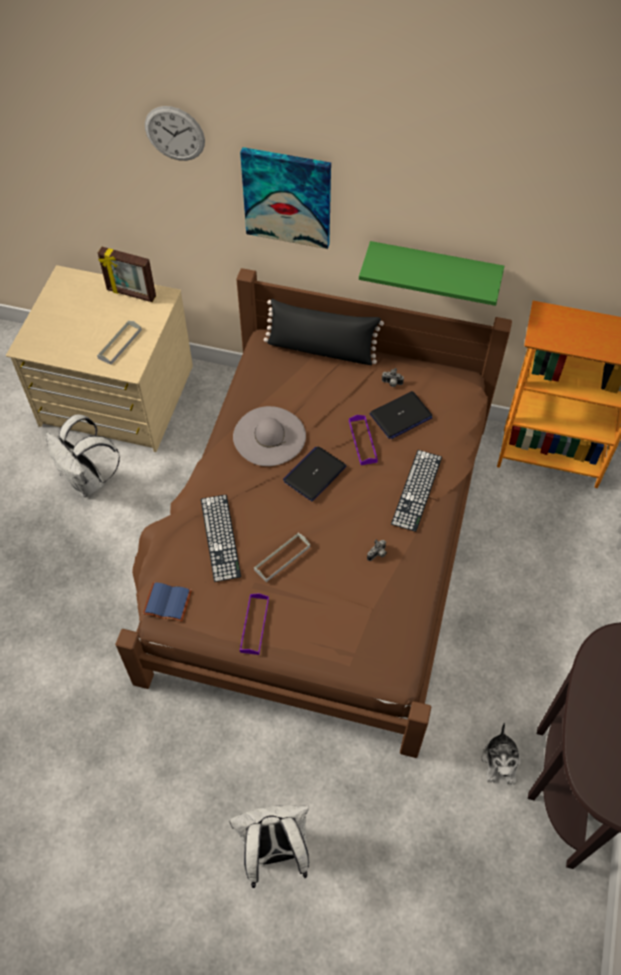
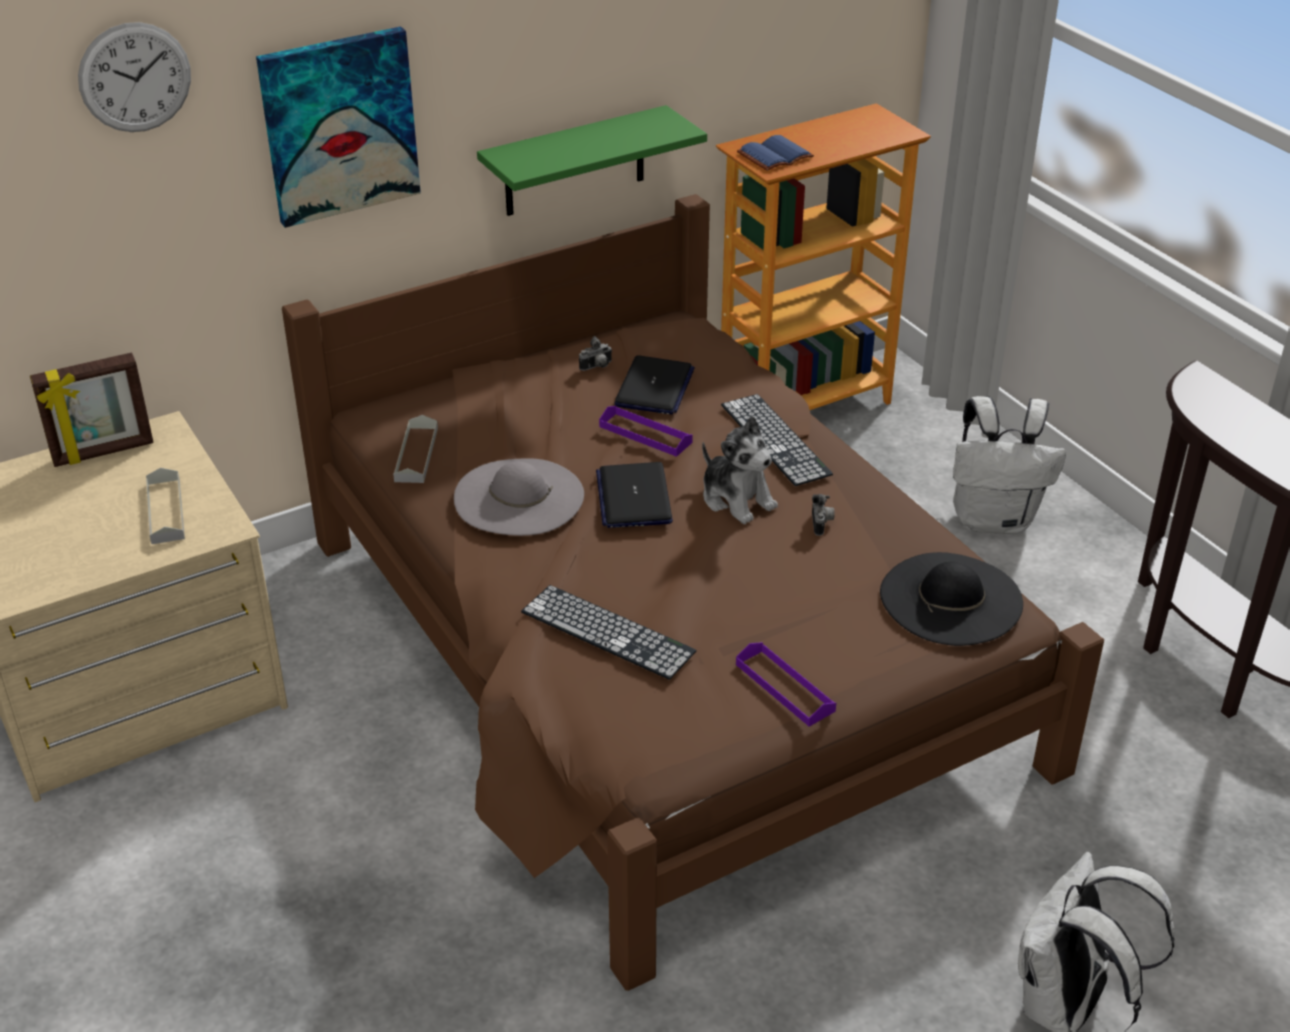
camera: 45 degrees left, 20 degrees down
white backpack [46,414,120,496] -> white backpack moved to [953,396,1066,534]
blue book [143,582,192,622] -> blue book moved to [737,135,814,171]
grey tray [254,533,310,582] -> grey tray moved to [393,415,438,483]
black pillow [264,299,384,365] -> none
plush toy [481,723,521,784] -> plush toy moved to [702,416,778,524]
none -> black hat [880,552,1023,646]

